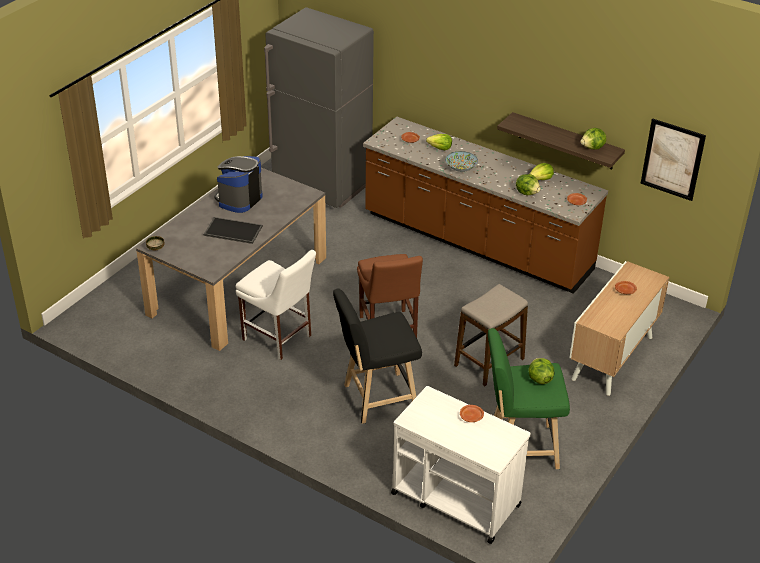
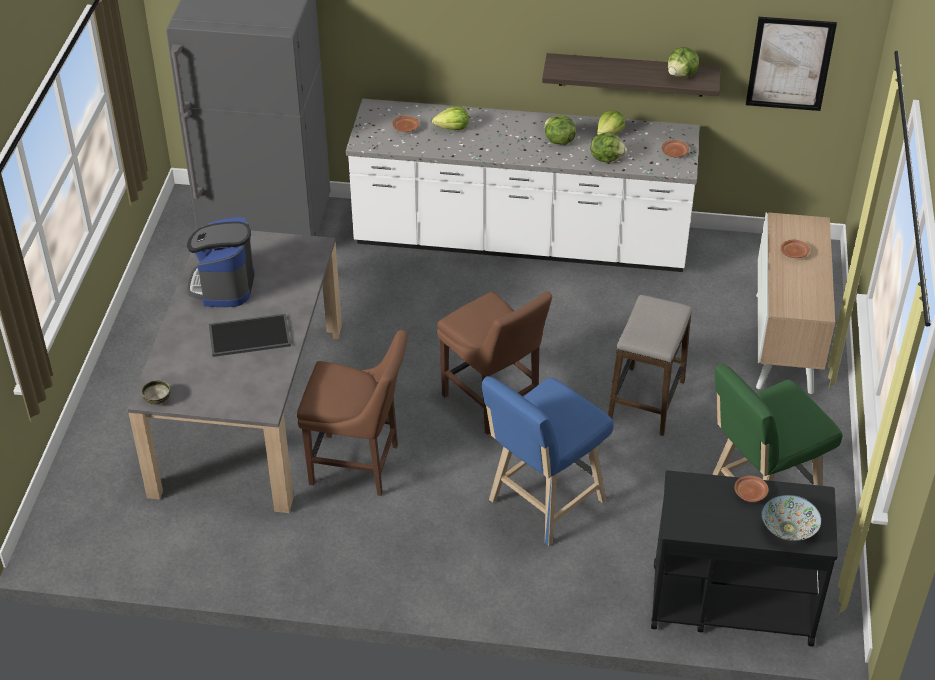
camera: 25 degrees left, 5 degrees up
white chair [236,250,316,360] -> brown chair [297,330,408,496]
black stool [333,288,422,424] -> blue stool [482,376,614,546]
brown counter [363,117,608,294] -> white counter [346,99,700,272]
white cart [391,386,531,544] -> black cart [651,470,838,647]
bowl [445,151,478,172] -> bowl moved to [762,495,821,541]
lettuce [528,358,554,384] -> lettuce moved to [545,115,576,145]

